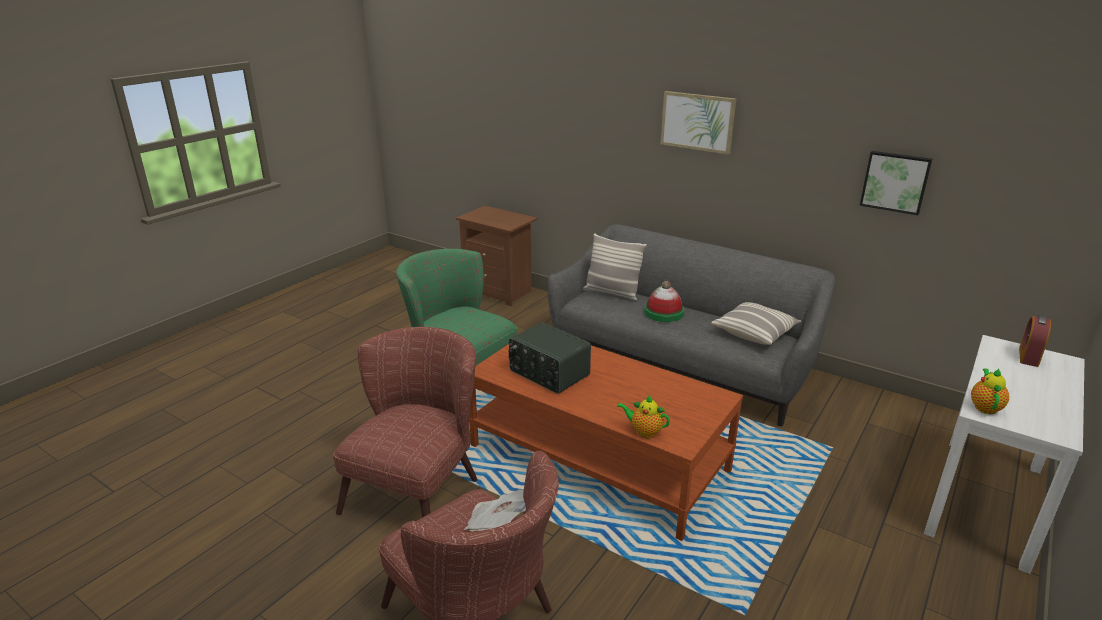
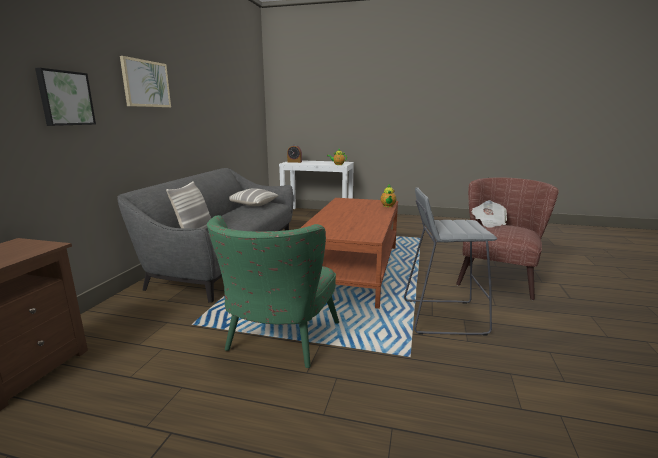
camera: 110 degrees left, 10 degrees down
brown armchair [333,327,478,518] -> grey stool [404,187,497,336]
radio [509,322,591,394] -> none
hat [644,281,684,322] -> none
picture [860,151,933,215] -> picture moved to [35,68,96,126]

